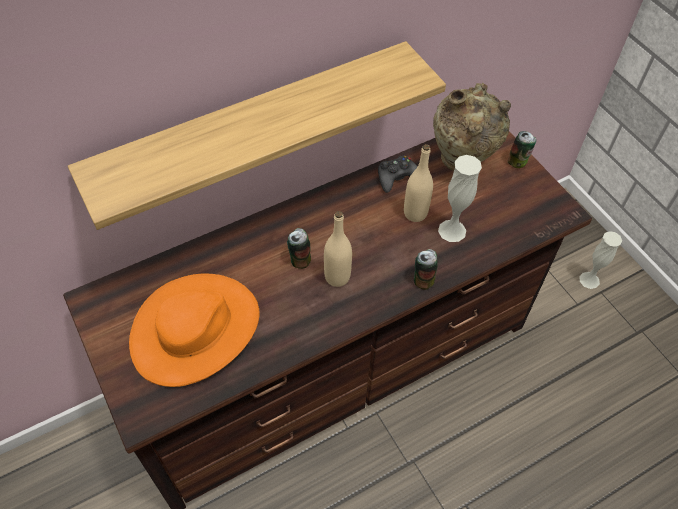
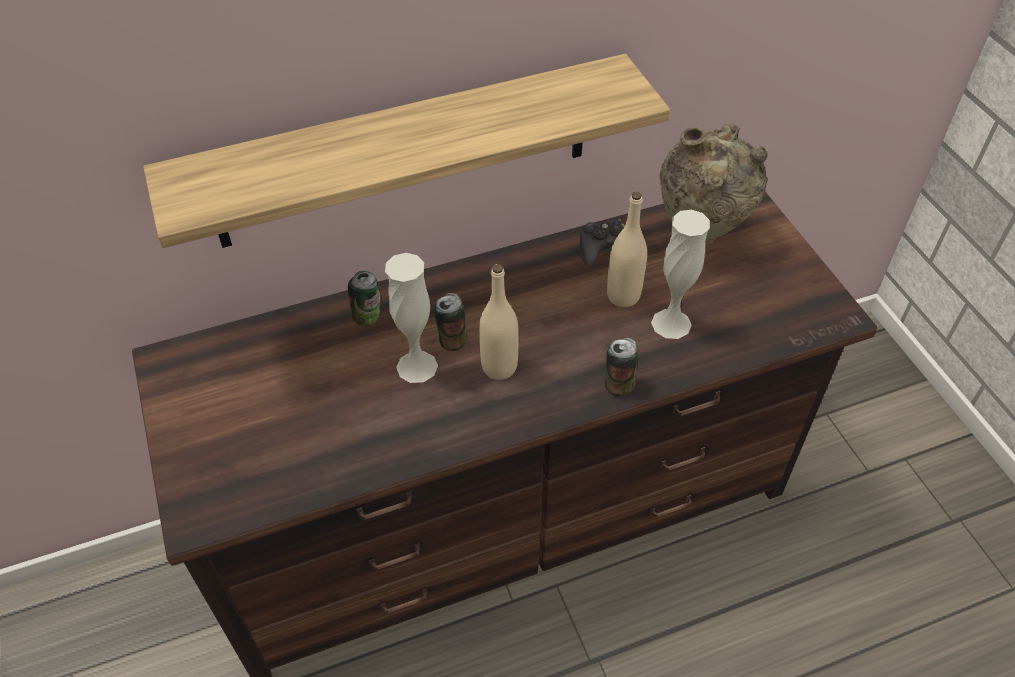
camera: 10 degrees right, 5 degrees down
orange hat [129,273,260,387] -> none
can [508,131,536,168] -> can moved to [348,271,381,326]
white vase [579,231,622,289] -> white vase moved to [385,253,438,383]

